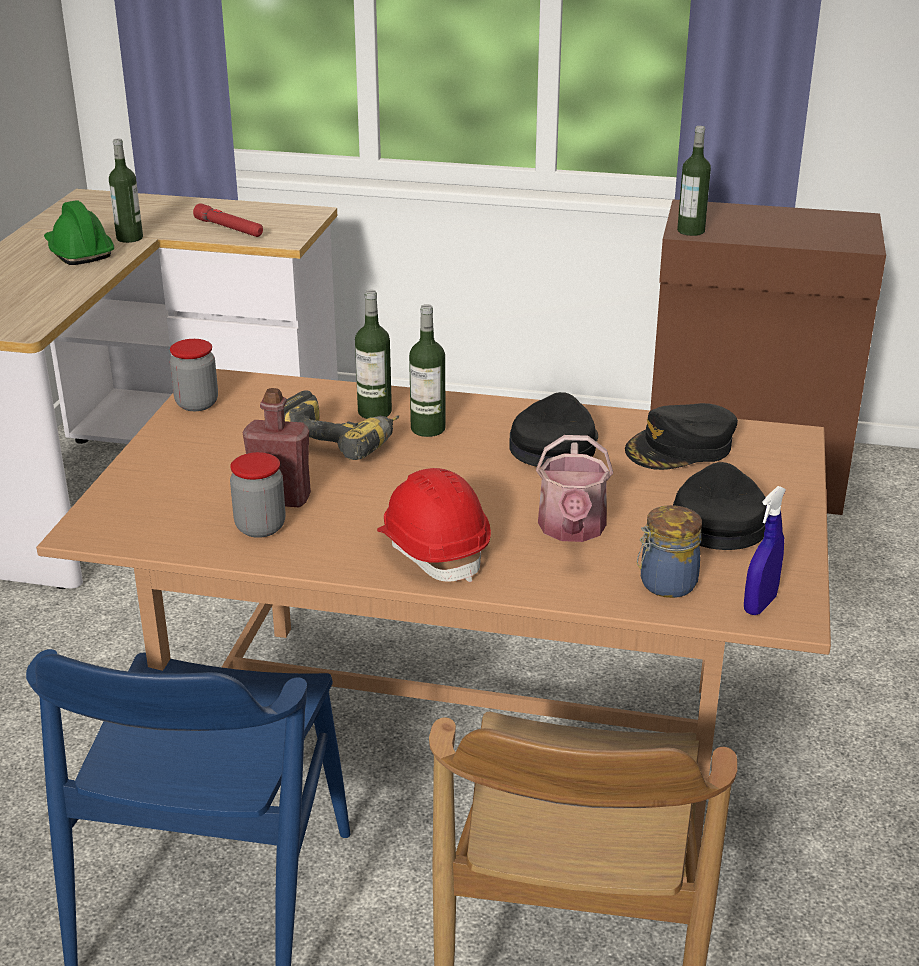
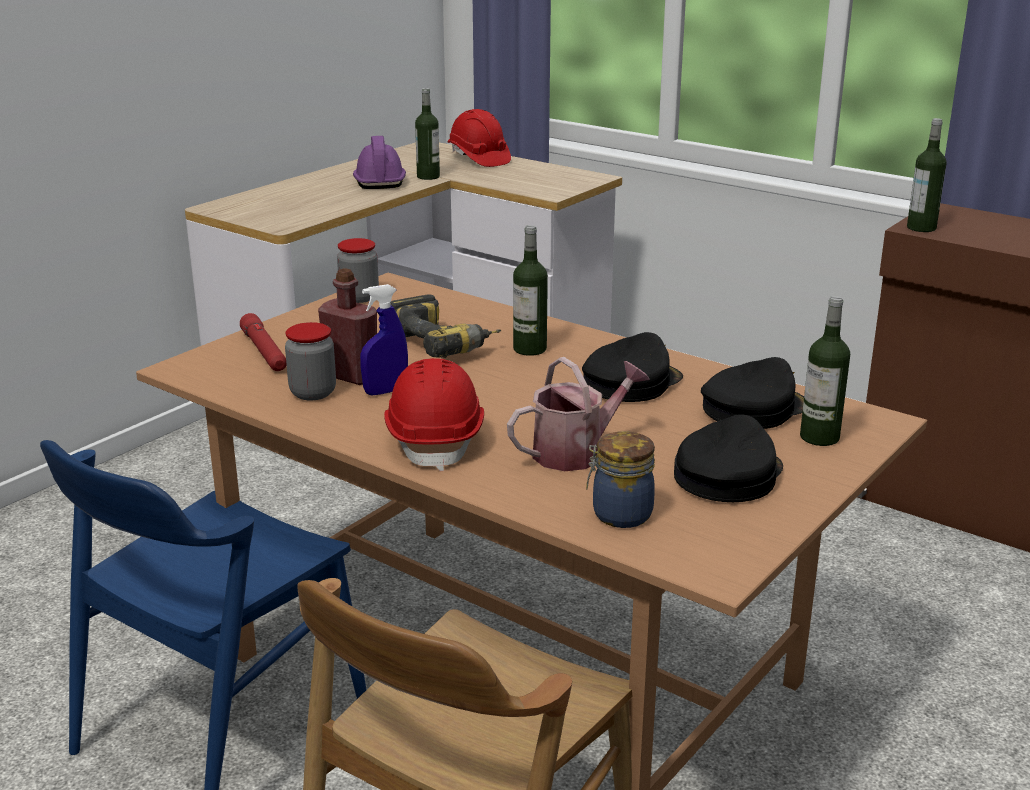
camera: 25 degrees right, 5 degrees down
green hard hat [44,200,114,265] -> purple hard hat [353,136,406,189]
red flashlight [193,203,263,237] -> red flashlight moved to [240,313,287,371]
bottle [355,290,392,419] -> bottle moved to [800,296,850,446]
watering can [536,435,613,542] -> watering can turned 150 degrees counterclockwise [507,357,650,471]
black cap [625,403,738,470] -> black cap turned 150 degrees clockwise [701,357,804,429]
blue spray bottle [744,486,786,615] -> blue spray bottle moved to [360,284,408,395]
none -> red hard hat [448,109,511,167]

